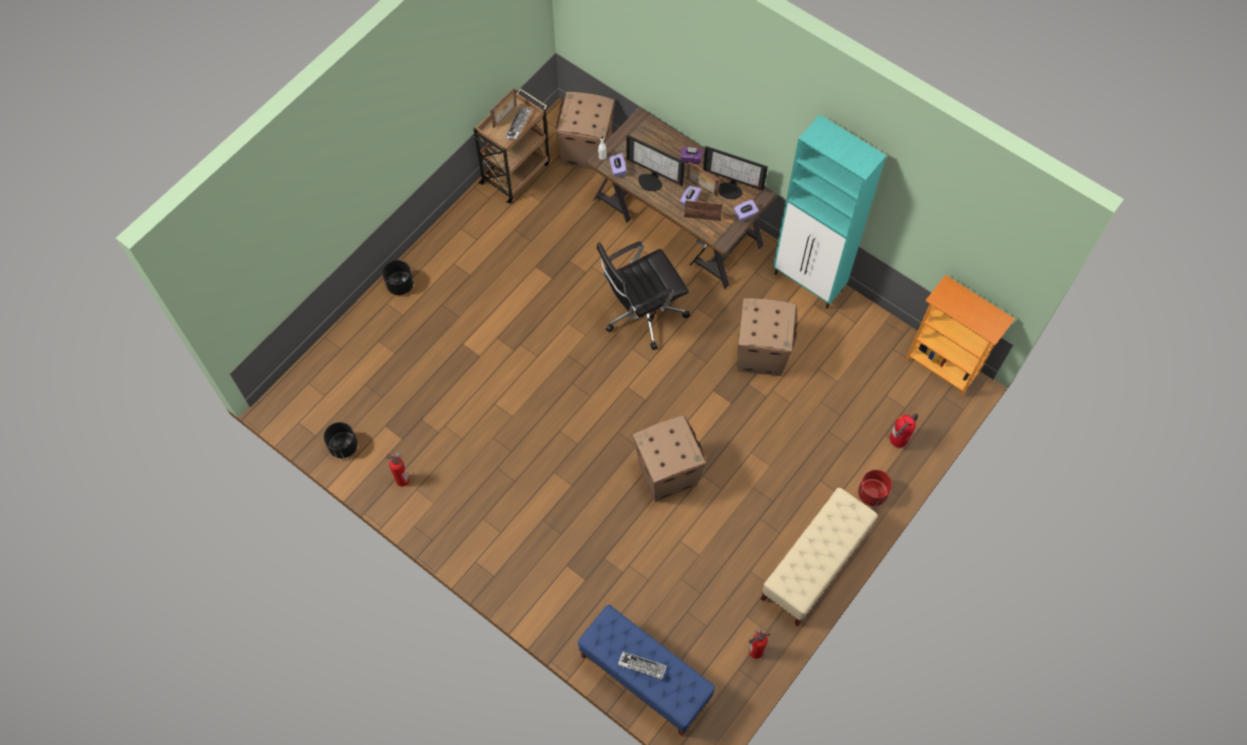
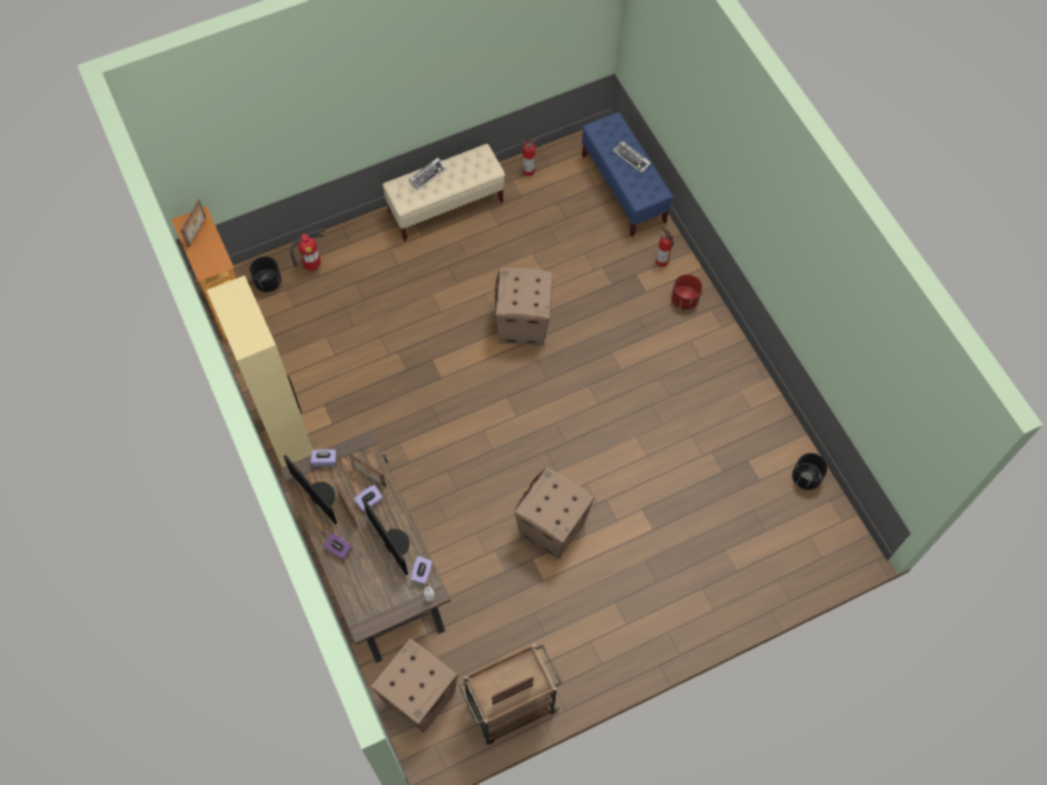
camera: 155 degrees left, 0 degrees up
black planter [382,260,414,295] -> black planter moved to [250,257,282,292]
fire extinguisher [386,452,410,487] -> fire extinguisher moved to [656,227,674,267]
keyboard [505,108,531,139] -> keyboard moved to [408,158,447,191]
black office chair [597,241,690,350] -> none
cardboard box [737,298,797,376] -> cardboard box moved to [514,467,595,559]
turquoise cabinet [773,114,886,309] -> beige cabinet [207,275,313,468]
red planter [858,470,892,506] -> red planter moved to [671,274,702,310]
none -> picture frame [180,199,206,248]

